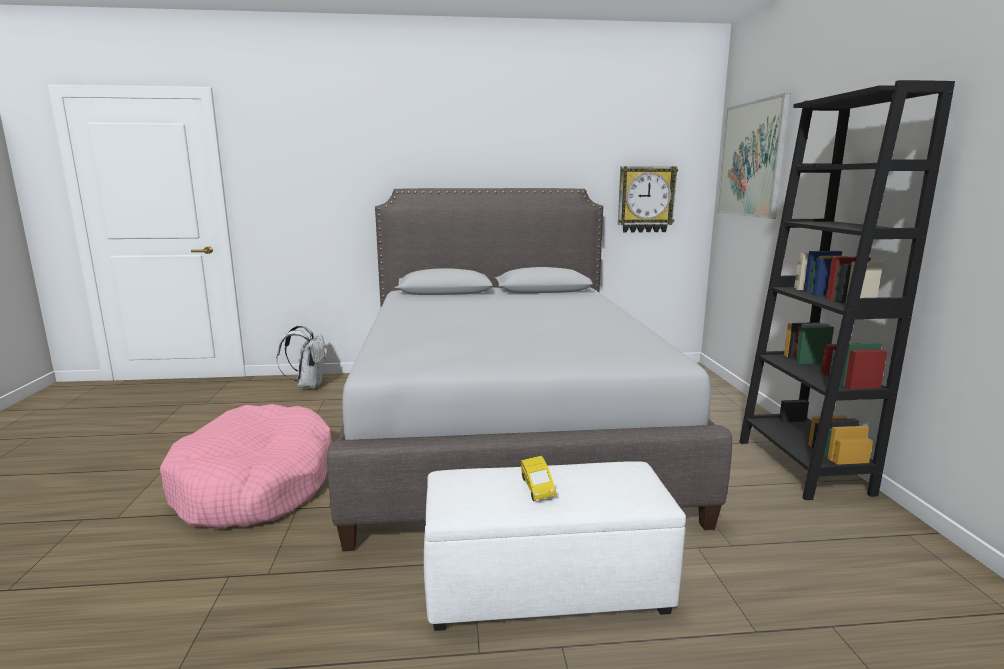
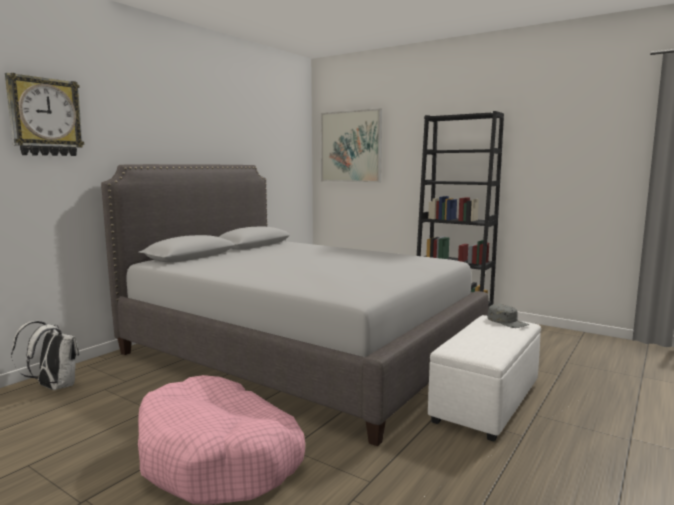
camera: 50 degrees left, 5 degrees down
yellow toy car [521,455,556,501] -> none
wall clock [618,166,678,233] -> wall clock moved to [5,73,84,156]
none -> grey cap [487,304,529,328]

